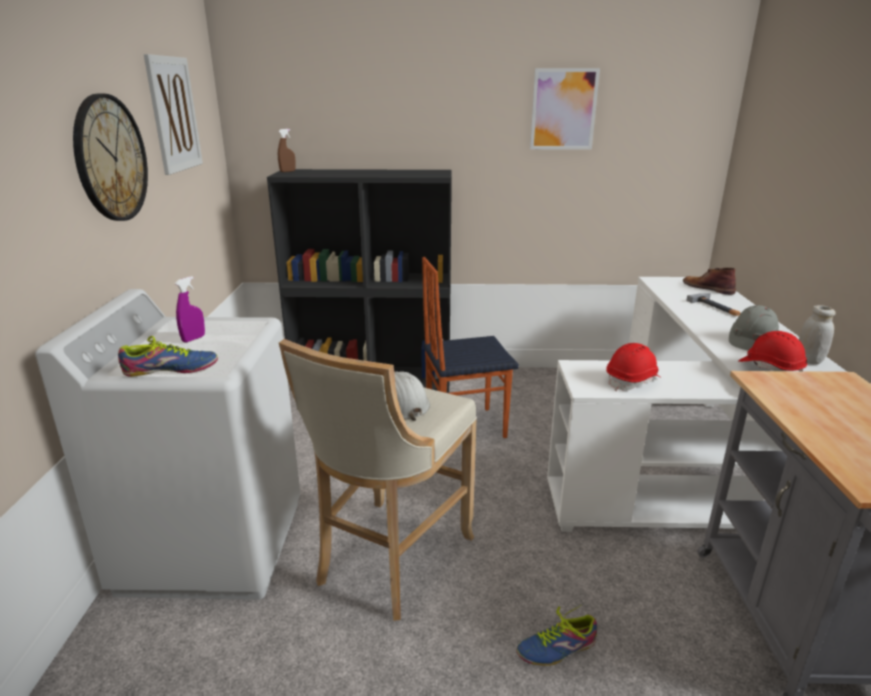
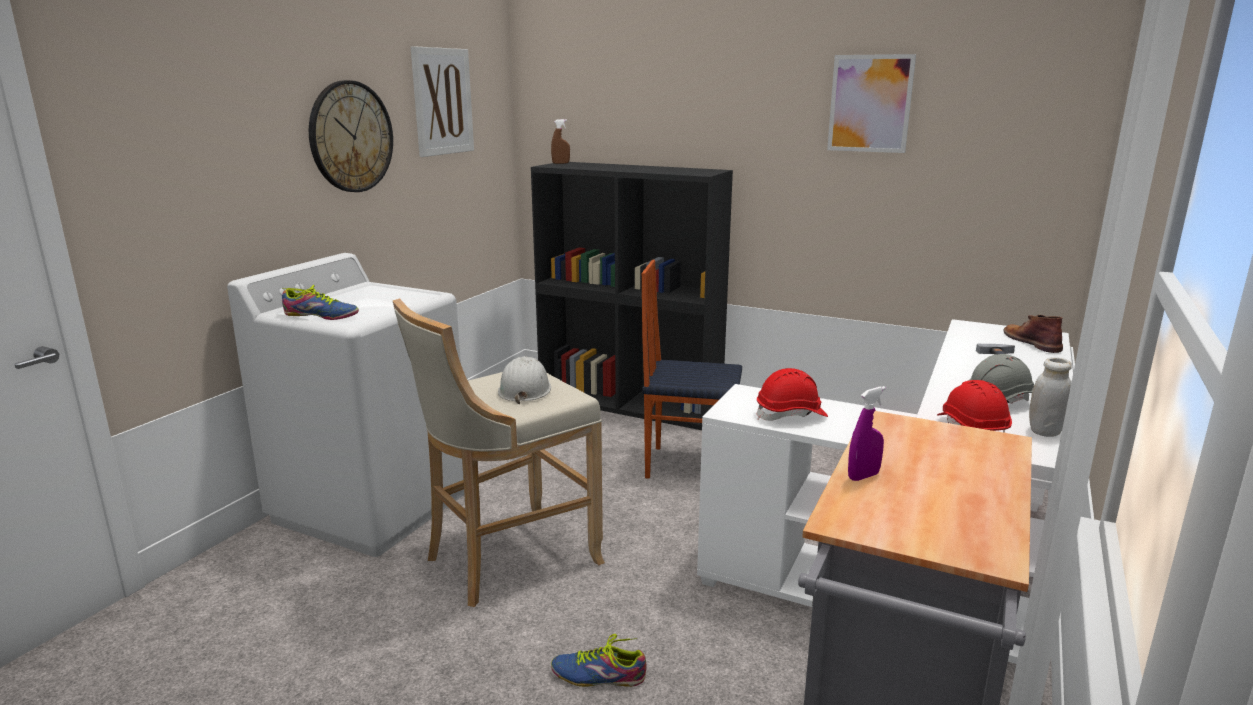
camera: 25 degrees right, 5 degrees down
purple spray bottle [175,276,205,343] -> purple spray bottle moved to [848,386,886,481]

